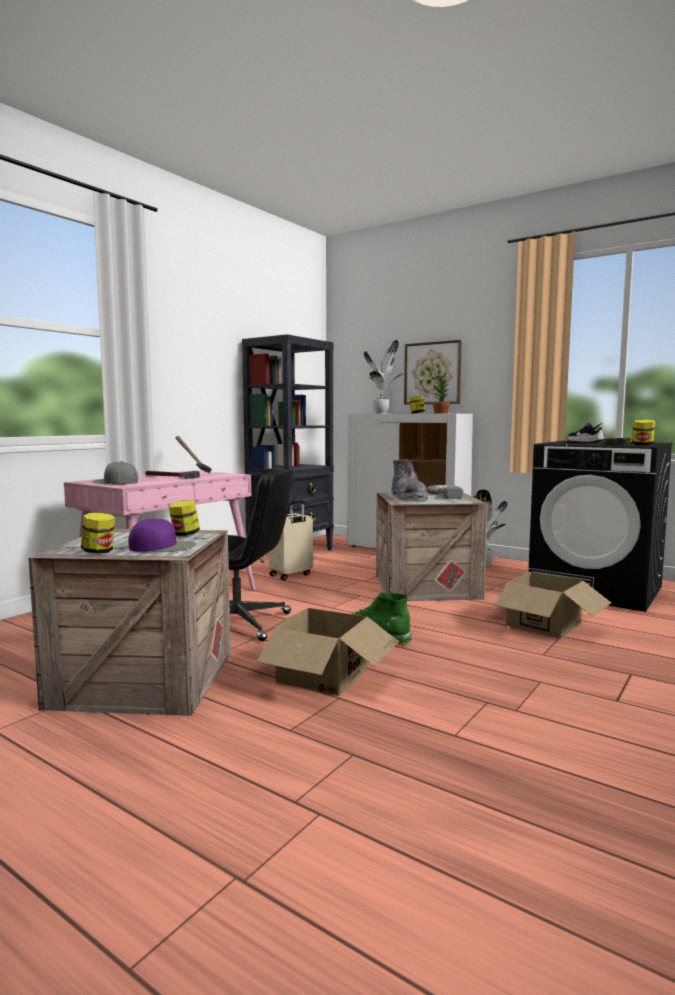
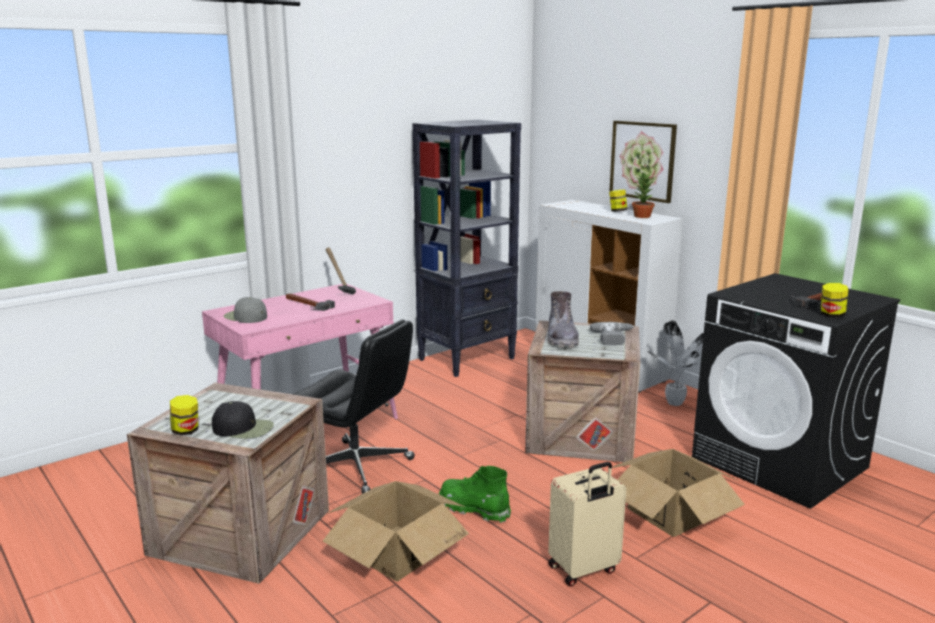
camera: 15 degrees right, 10 degrees up
purple cap [128,518,196,552] -> black cap [212,401,274,439]
jar [169,500,200,536] -> none
beige suitcase [269,500,313,580] -> beige suitcase moved to [548,462,626,586]
potted plant [364,340,405,414] -> none
shoe [566,422,604,443] -> none

